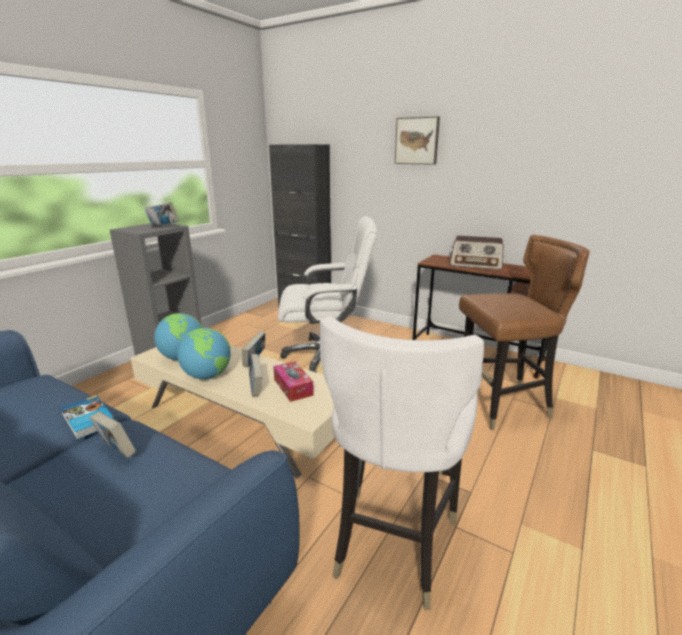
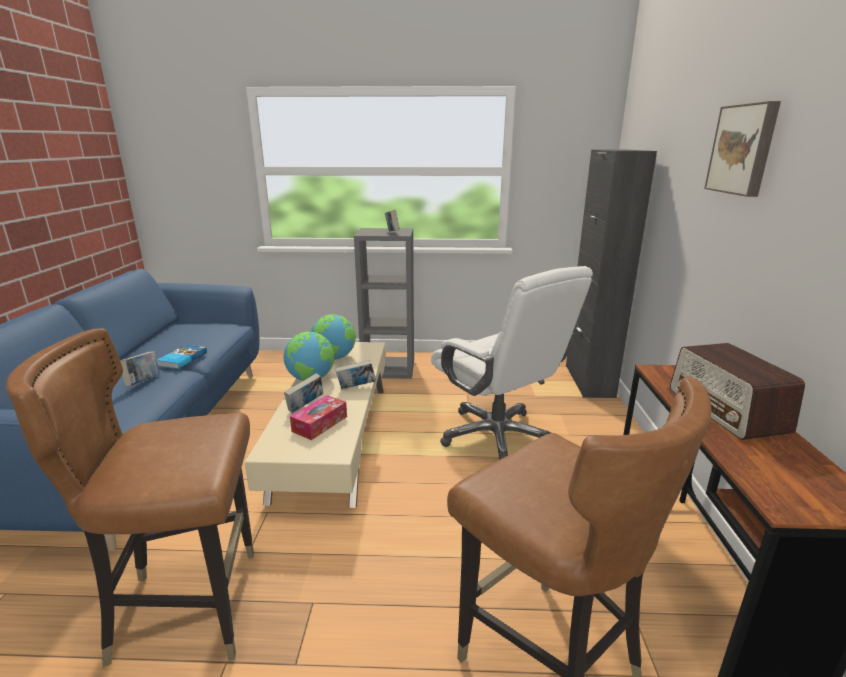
camera: 60 degrees right, 0 degrees up
white chair [320,316,484,610] -> brown chair [6,328,254,668]

